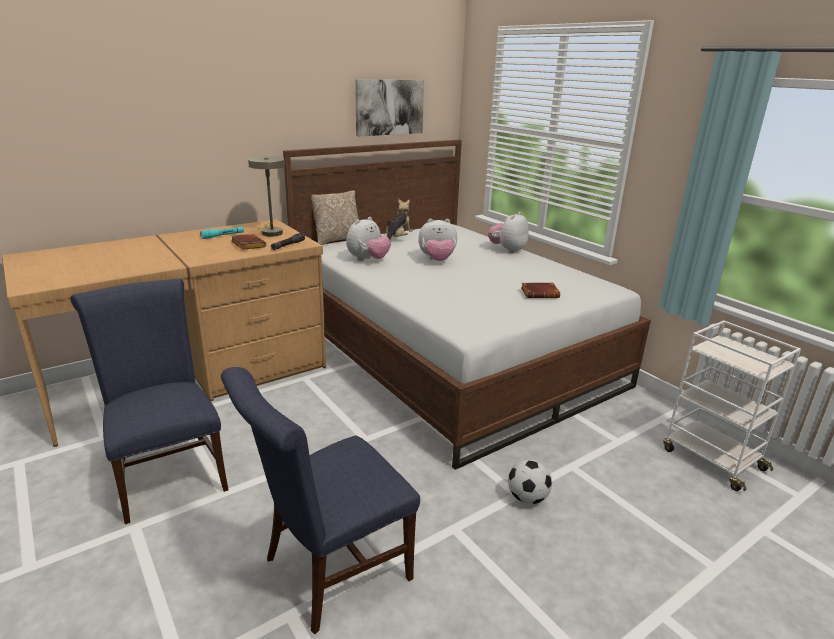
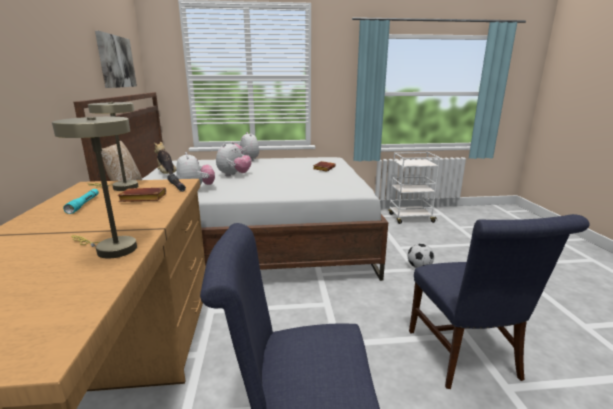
camera: 60 degrees left, 5 degrees down
none -> beige table lamp [52,117,137,258]

